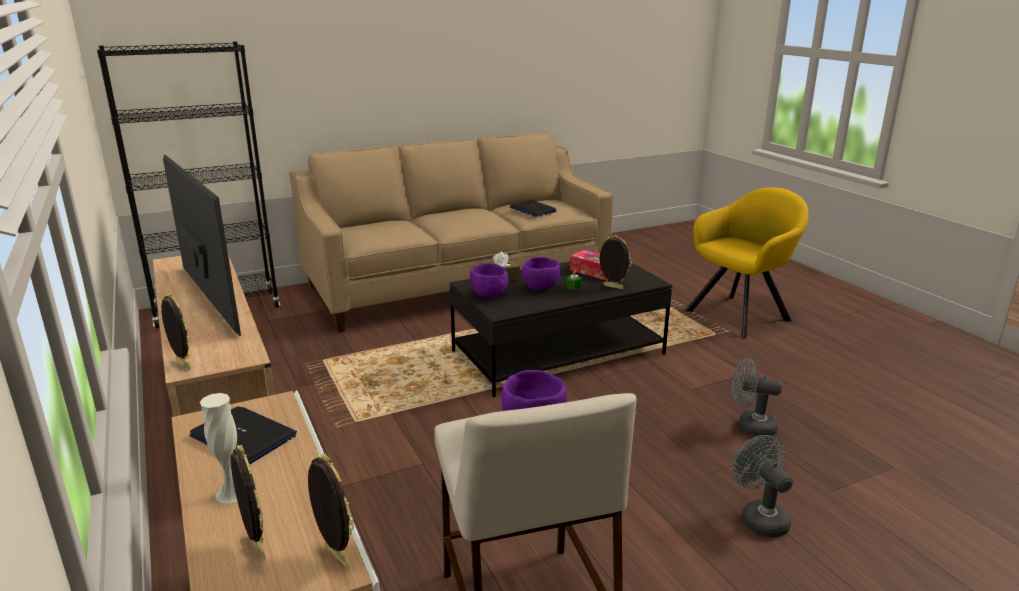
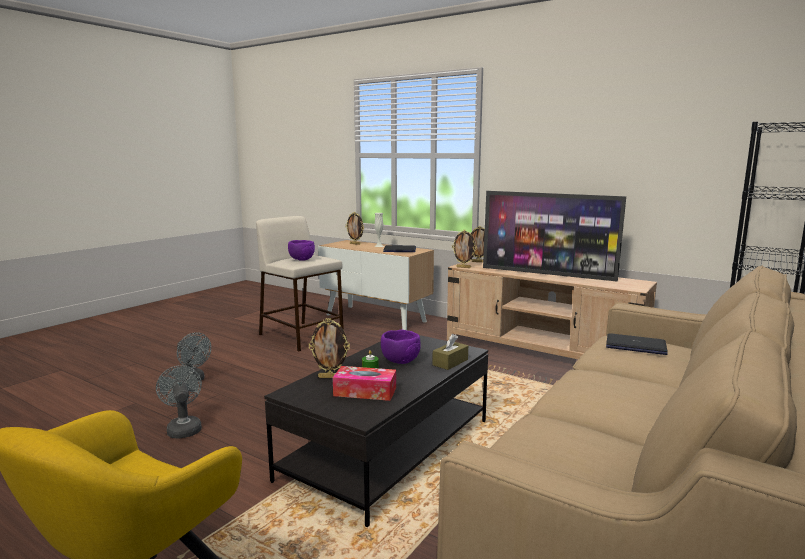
camera: 150 degrees right, 10 degrees down
picture frame [308,453,354,569] -> picture frame moved to [452,230,477,268]
purple bowl [470,263,508,298] -> none
laptop [510,200,557,217] -> laptop moved to [606,333,668,355]
grey fan [732,358,782,436] -> grey fan turned 105 degrees counterclockwise [156,365,202,439]

